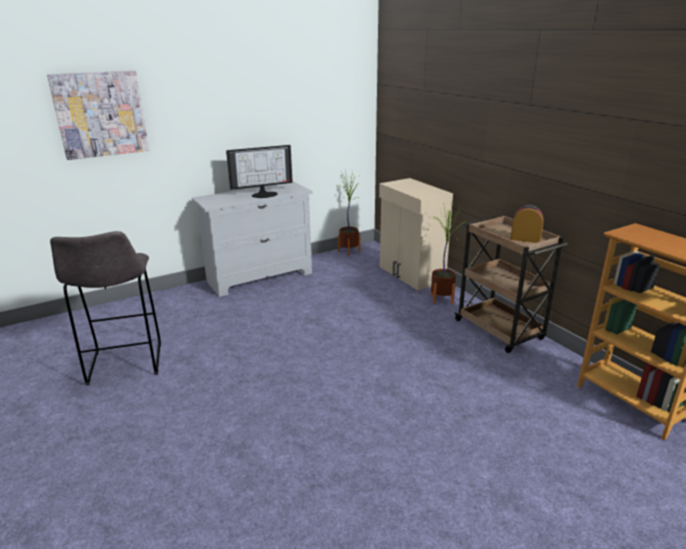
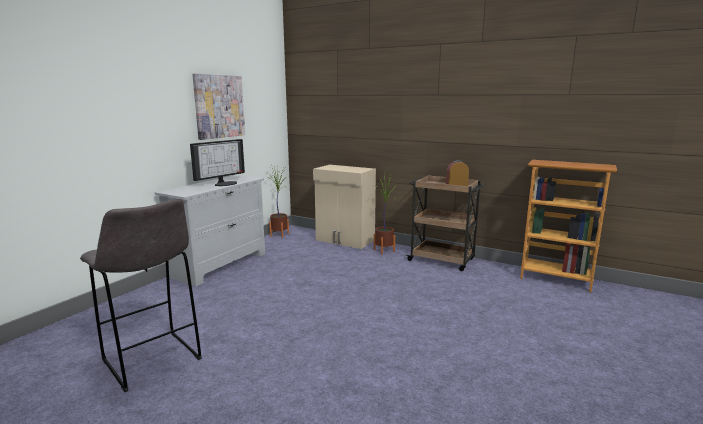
camera: 30 degrees left, 10 degrees down
picture [47,71,149,160] -> picture moved to [192,74,245,140]

